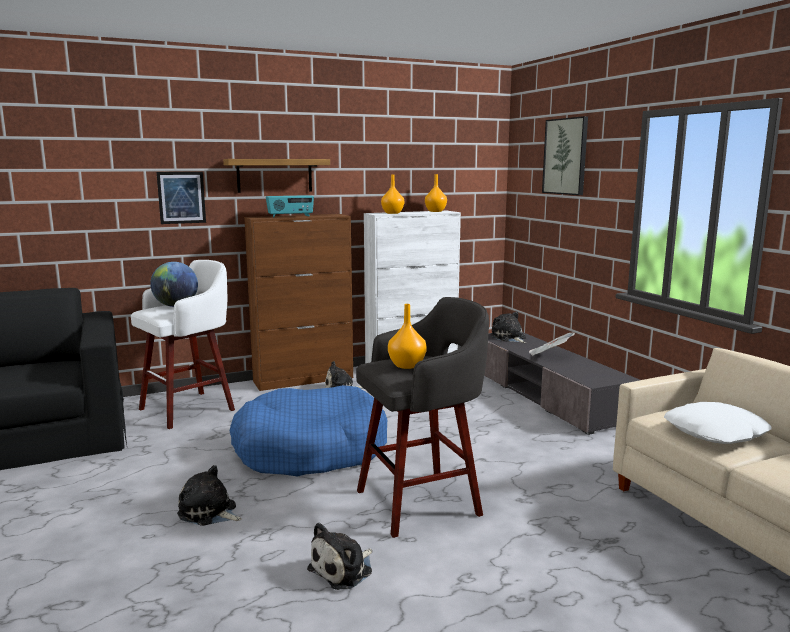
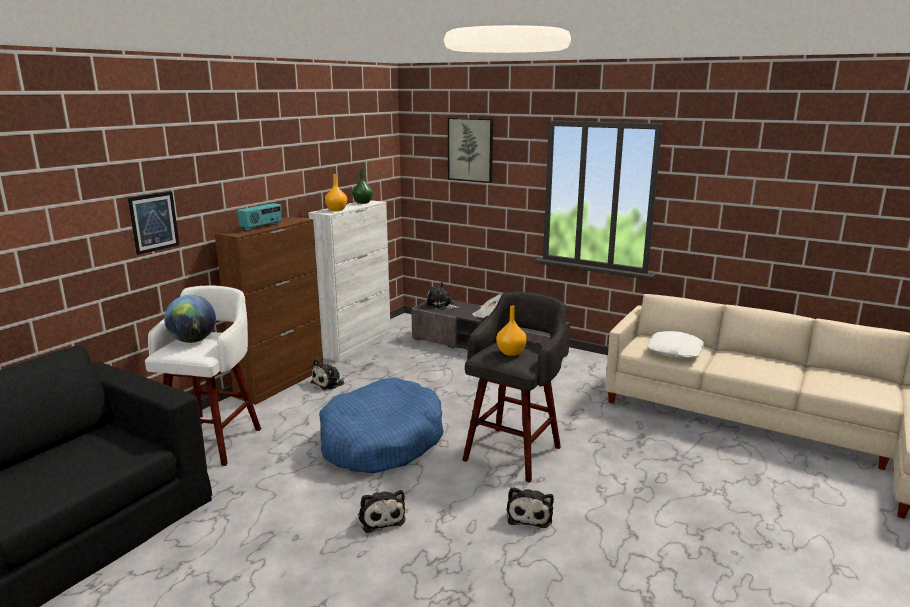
camera: 35 degrees left, 5 degrees up
plush toy [177,465,242,526] -> plush toy turned 105 degrees counterclockwise [358,490,406,533]
shelf [223,159,330,193] -> none
orange vase [425,174,447,212] -> green vase [352,169,373,204]

